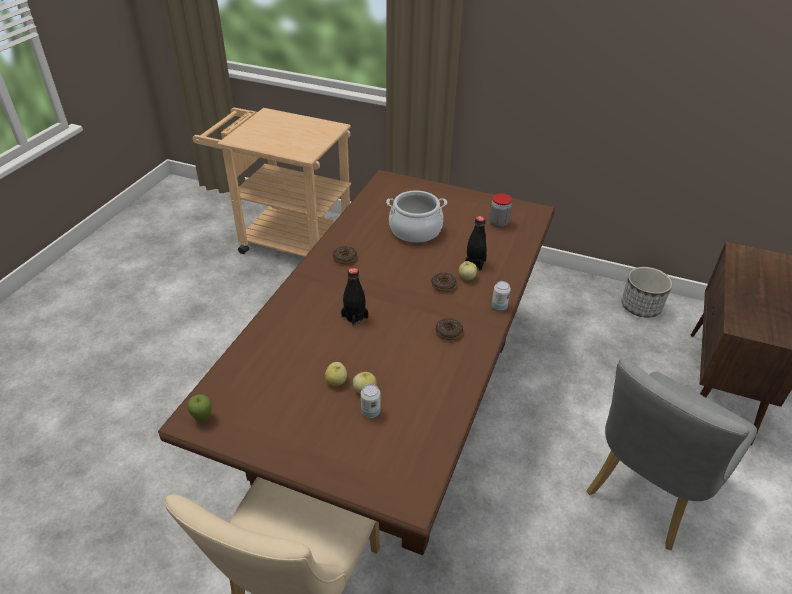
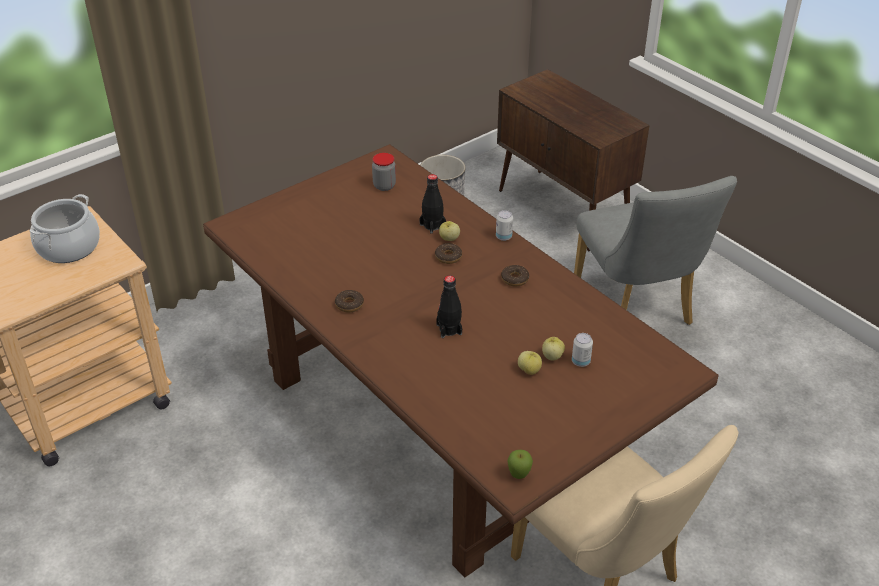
camera: 60 degrees left, 0 degrees up
cooking pot [386,190,447,243] -> cooking pot moved to [29,194,100,263]

